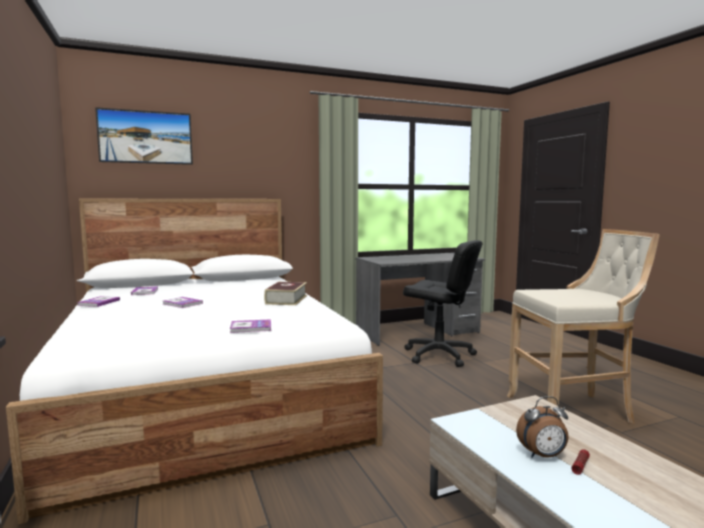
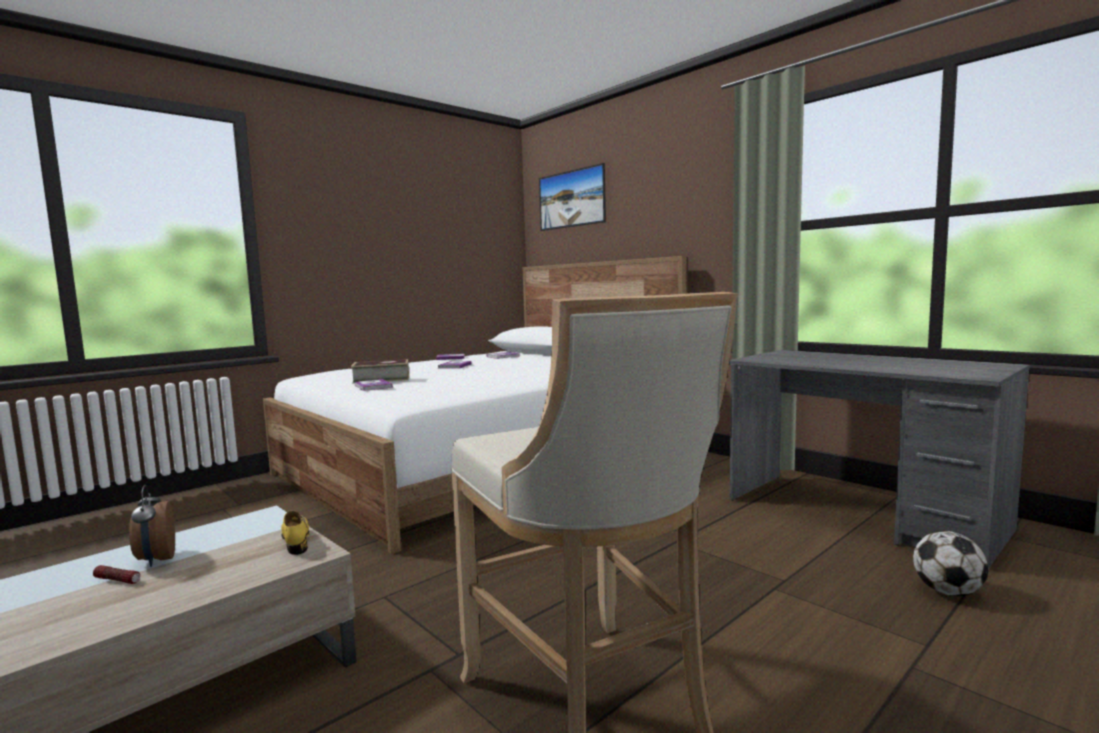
camera: 70 degrees right, 0 degrees up
book [264,282,307,305] -> book moved to [351,359,409,384]
black office chair [403,240,482,367] -> none
none -> yellow shoe [281,511,310,555]
none -> football [913,531,988,596]

